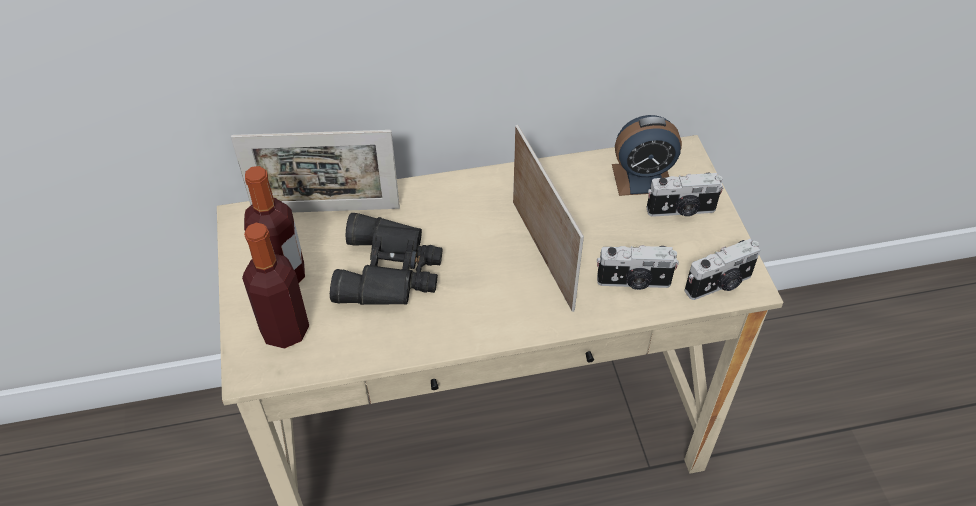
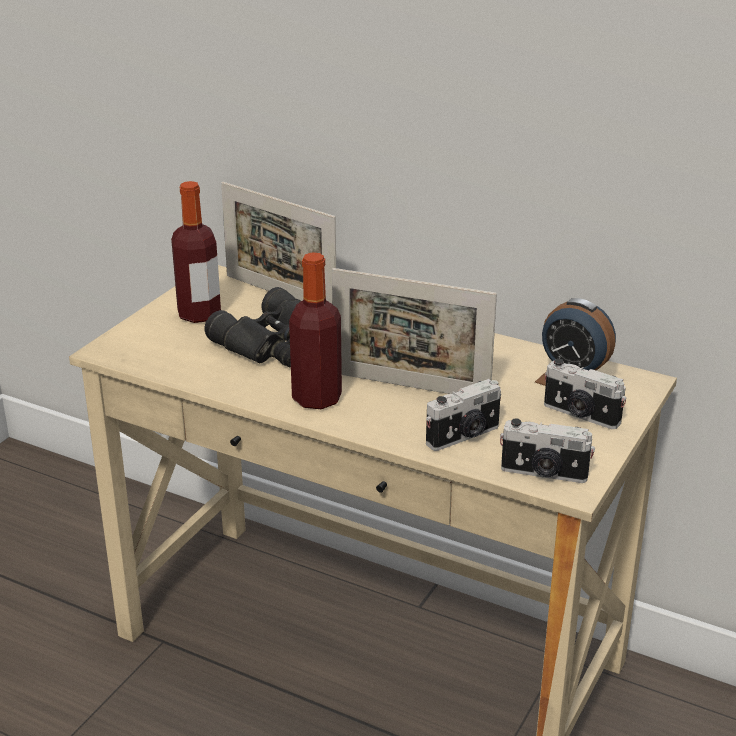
camera: 40 degrees right, 20 degrees down
bottle [242,223,309,349] -> bottle moved to [289,252,342,409]
picture frame [513,125,584,312] -> picture frame turned 90 degrees clockwise [332,268,497,394]
camera [597,245,679,290] -> camera turned 75 degrees counterclockwise [426,379,501,451]

